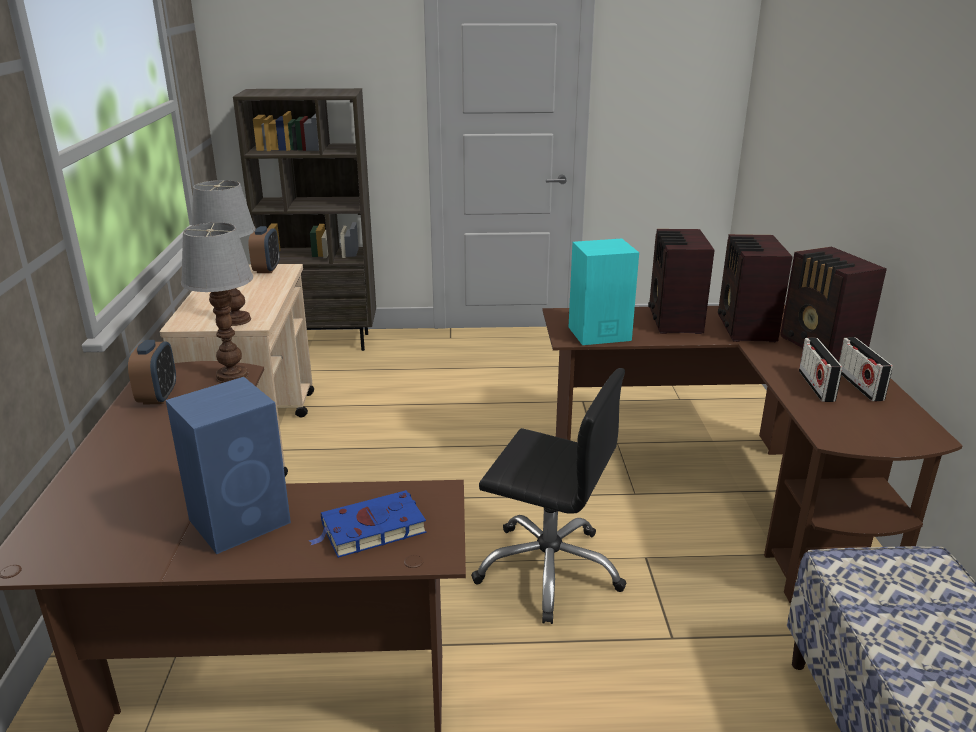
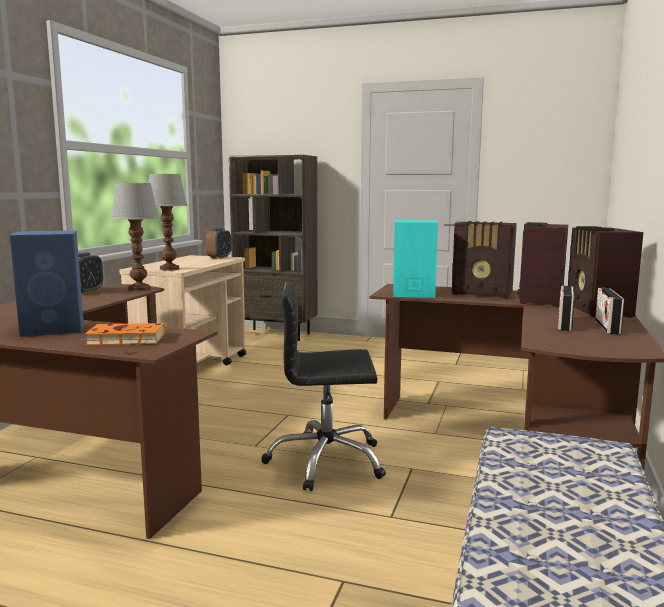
camera: 20 degrees right, 15 degrees down
blue book [309,490,427,558] -> orange book [80,323,165,345]
black office chair [471,368,626,624] -> black office chair turned 135 degrees clockwise [261,282,386,491]
radio [648,229,715,334] -> radio turned 90 degrees counterclockwise [452,221,517,298]

